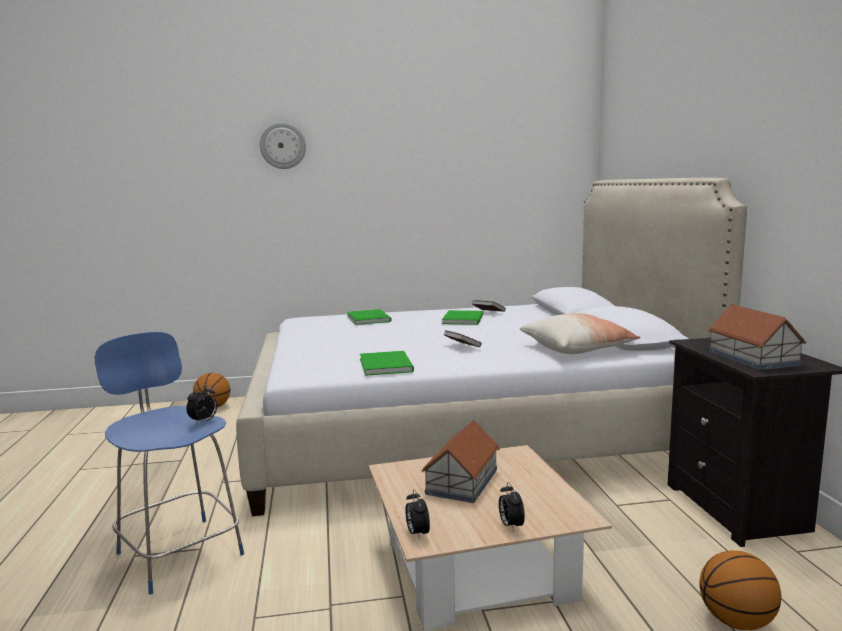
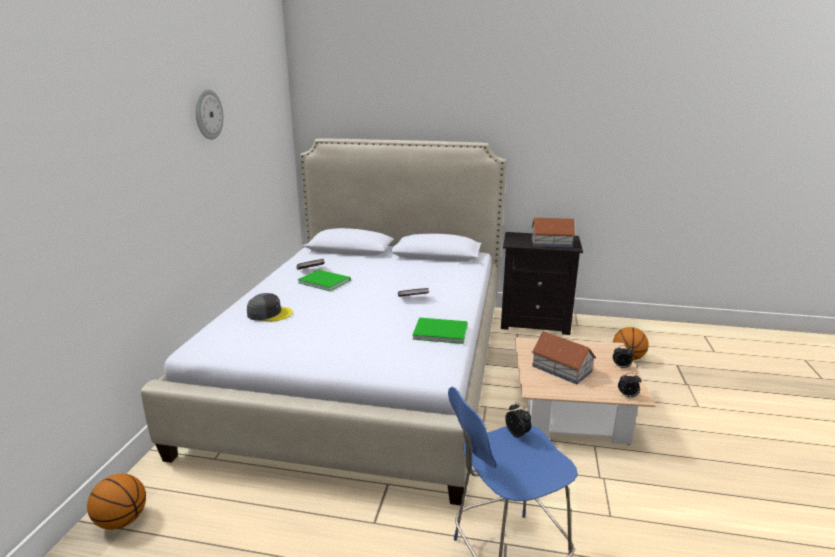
camera: 70 degrees left, 10 degrees up
wall clock [260,122,306,169] -> wall clock moved to [196,89,223,140]
green book [347,309,392,325] -> grey cap [247,293,293,321]
pillow [520,313,640,354] -> none

